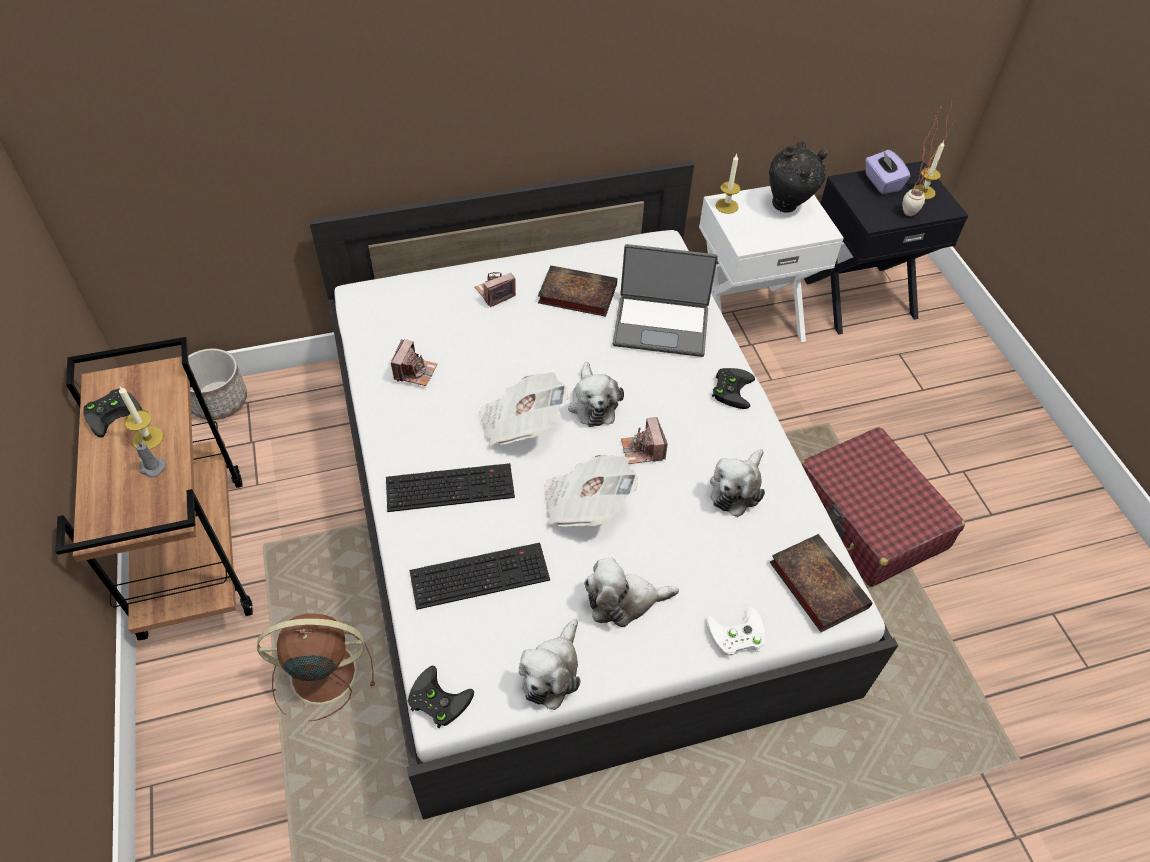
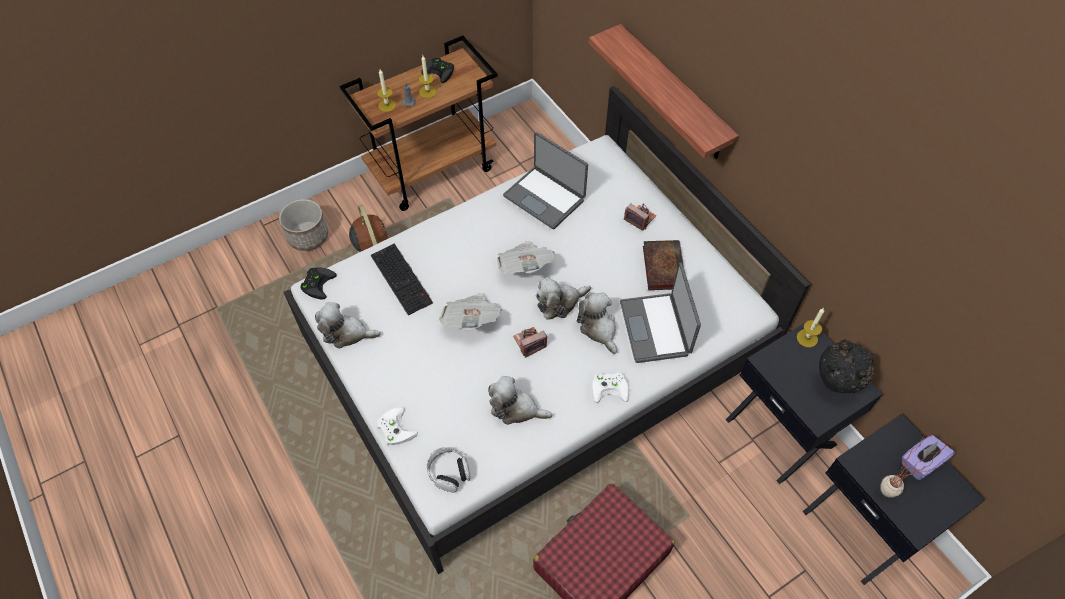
camera: 75 degrees right, 5 degrees up
planter [188,349,247,420] -> planter moved to [279,199,328,251]
keyboard [386,463,515,512] -> none
camera [391,339,437,386] -> laptop [503,132,588,229]
plush toy [584,558,679,627] -> plush toy moved to [577,292,617,354]
white nightstand [699,186,844,342] -> black nightstand [725,319,883,484]
black game controller [712,368,755,409] -> white game controller [592,372,629,403]
book [770,534,873,632] -> headphones [427,447,471,492]
candle [914,140,944,199] -> candle moved to [377,69,396,112]
none -> shelf [589,24,739,159]

